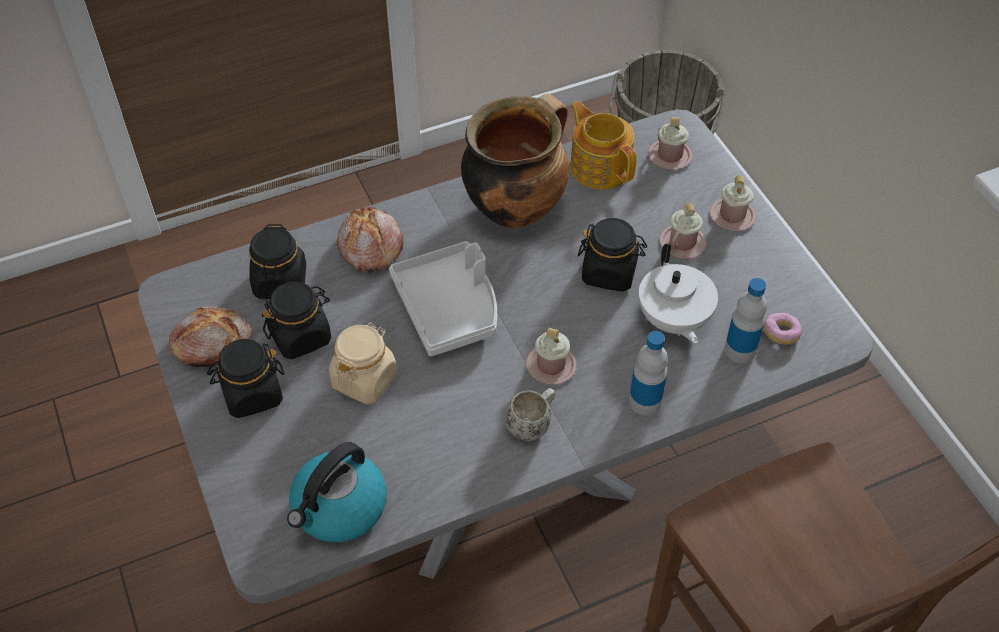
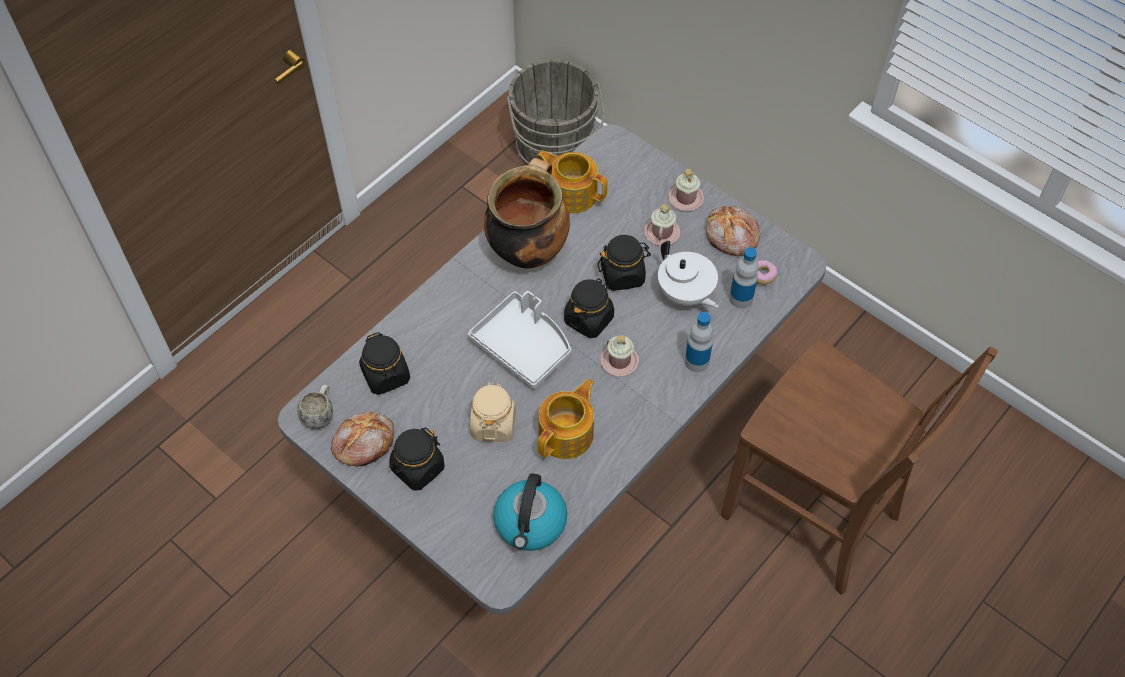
camera: 25 degrees left, 5 degrees up
black jar [262,282,331,359] -> black jar moved to [564,278,614,338]
bread [337,207,403,273] -> bread moved to [706,206,760,256]
white mug [505,388,556,441] -> white mug moved to [297,384,333,429]
pink mug [648,117,693,170] -> none
none -> teapot [538,379,594,459]

